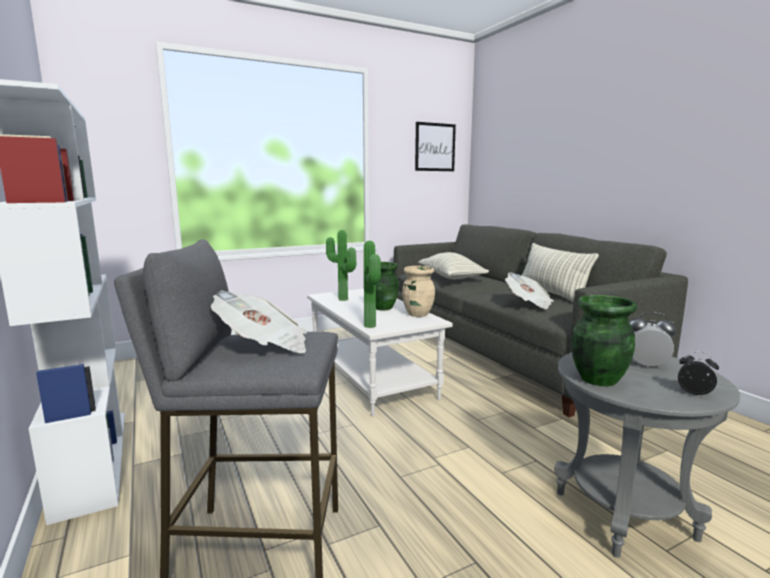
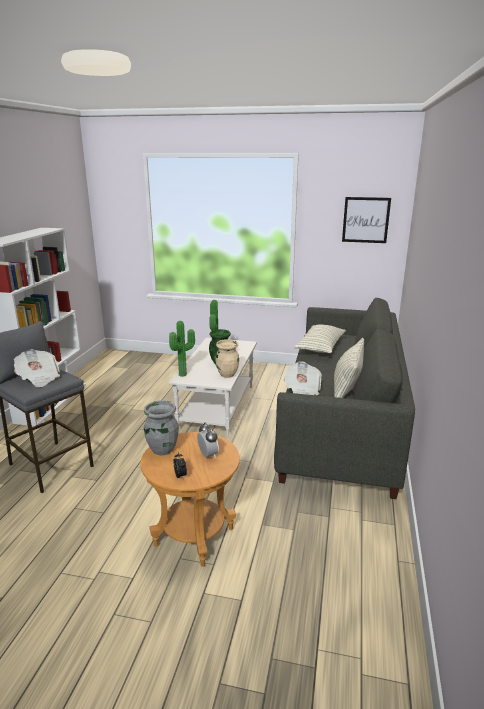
camera: 40 degrees right, 10 degrees up
grey side table [554,352,740,558] -> brown side table [141,432,240,567]
green vase [572,295,637,387] -> grey vase [144,401,179,455]

